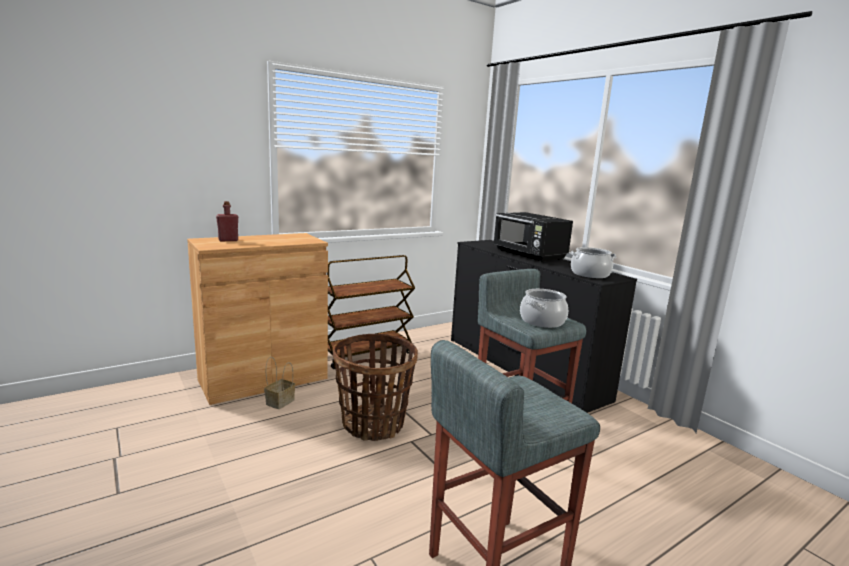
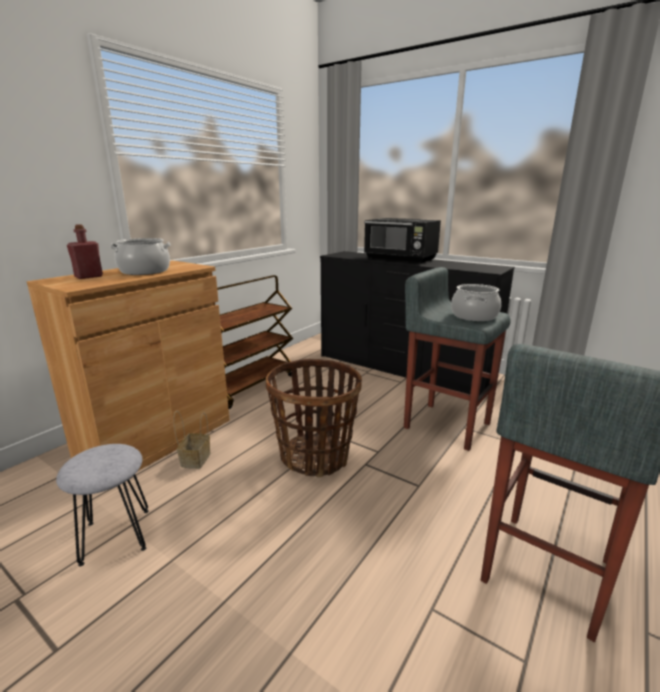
camera: 20 degrees left, 5 degrees up
cooking pot [570,247,616,278] -> cooking pot moved to [110,238,171,275]
none -> grey stool [56,444,149,567]

